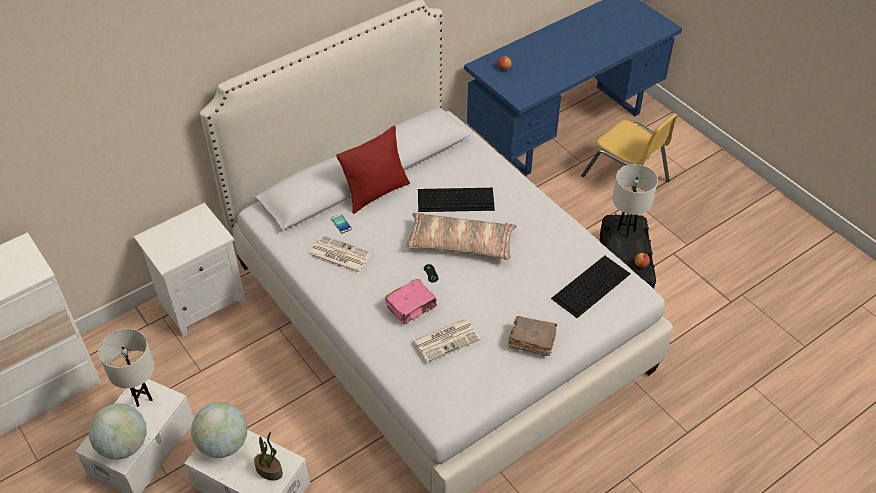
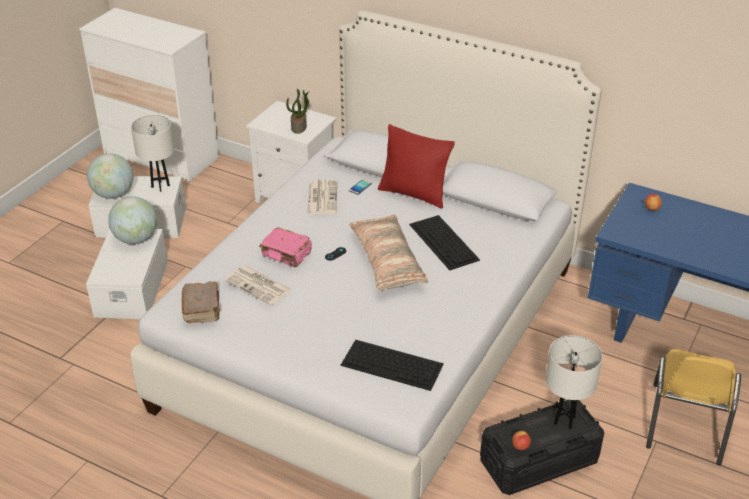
camera: 65 degrees right, 10 degrees down
potted plant [254,432,283,481] -> potted plant moved to [286,89,310,134]
brown book [508,316,557,356] -> brown book moved to [182,281,220,323]

